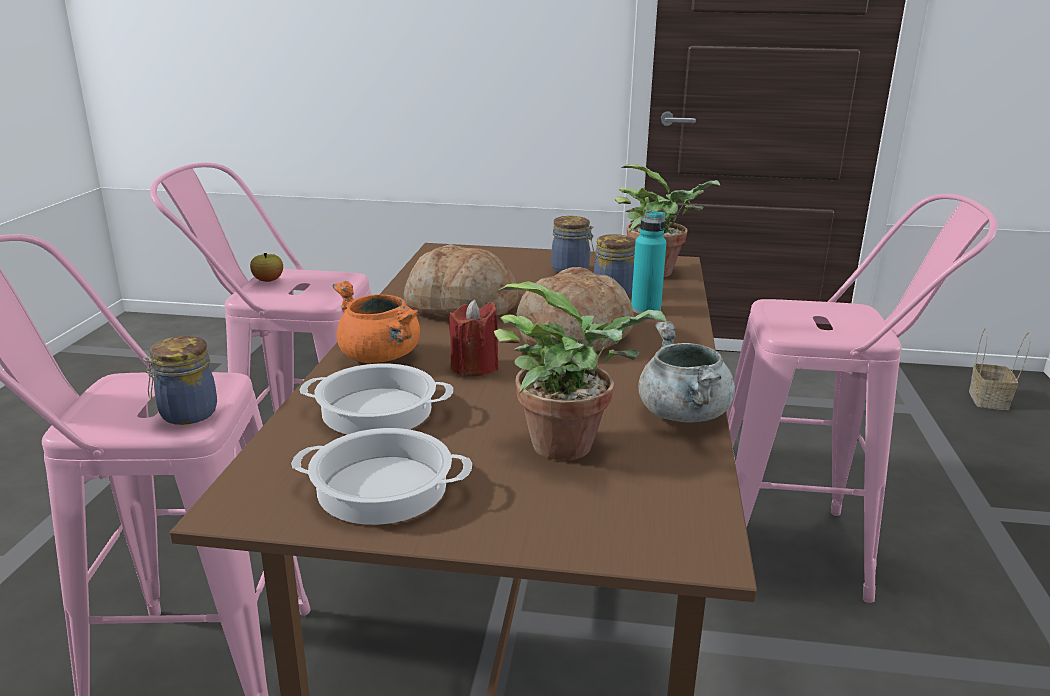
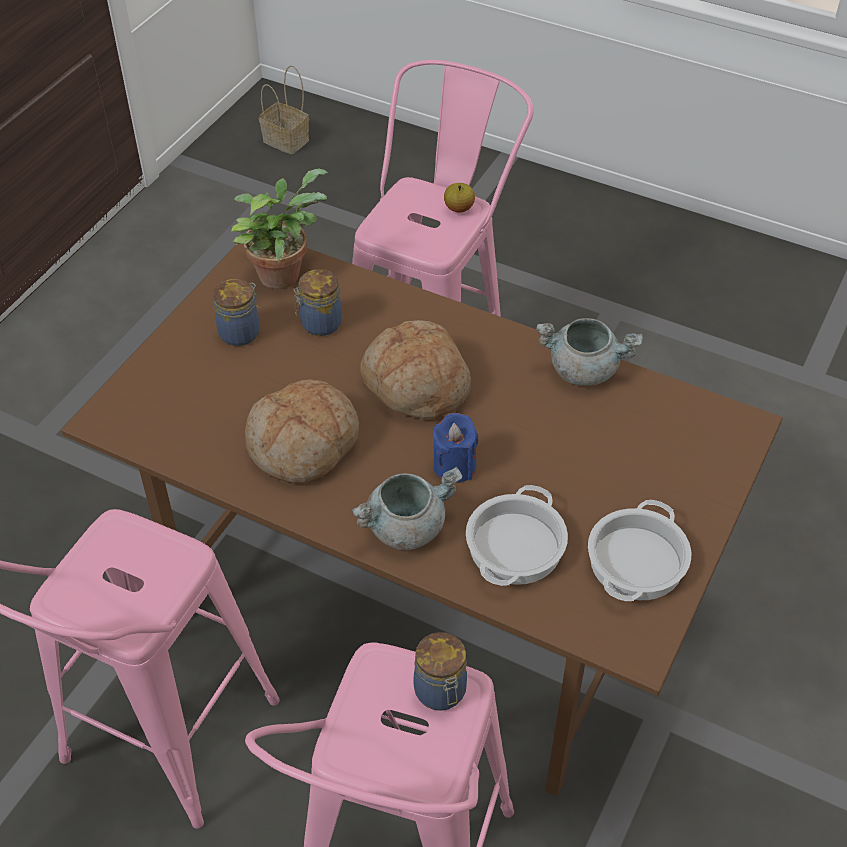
camera: 70 degrees left, 25 degrees up
apple [250,253,283,282] -> apple moved to [444,183,475,213]
orange cooking pot [332,281,420,363] -> grey cooking pot [352,467,462,550]
red candle [449,299,499,376] -> blue candle [432,413,478,483]
potted plant [494,281,667,460] -> none
turquoise bottle [631,210,666,314] -> none

